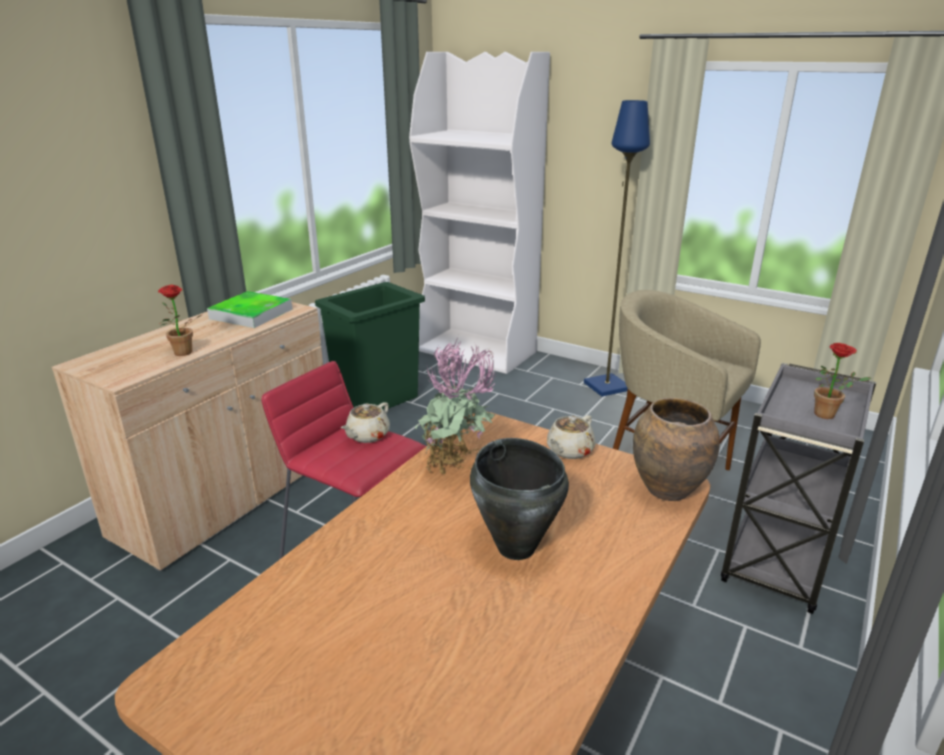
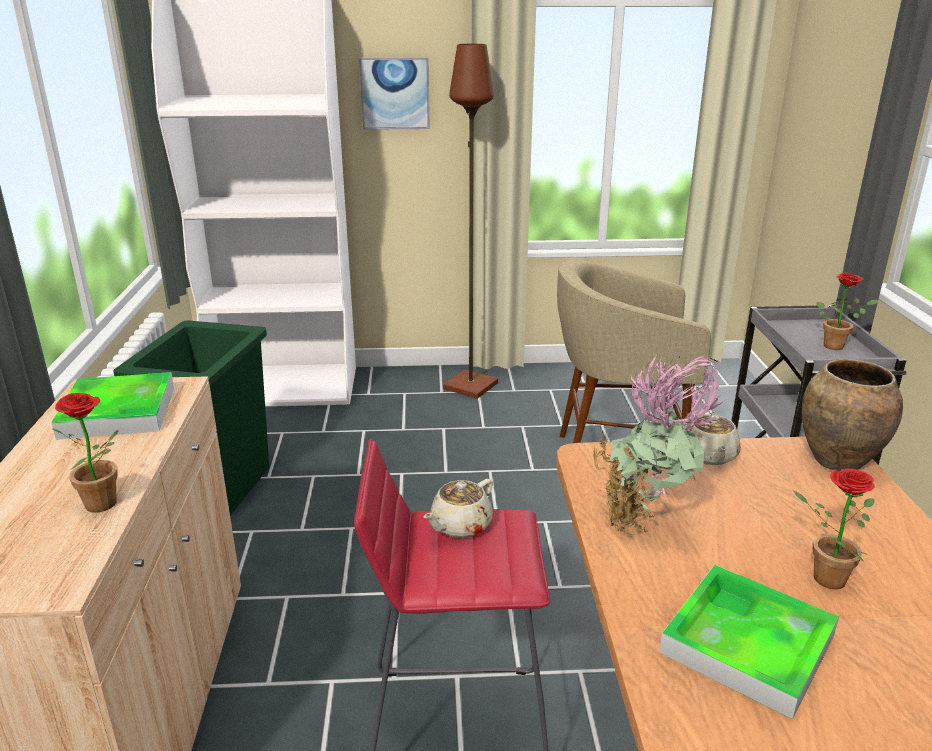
camera: 35 degrees left, 0 degrees up
beige teapot [341,402,390,443] -> beige teapot turned 45 degrees clockwise [423,479,493,538]
black cooking pot [470,438,569,560] -> potted plant [794,469,875,590]
blue floor lamp [584,100,650,396] -> brown floor lamp [443,44,498,399]
none -> picture [359,57,430,130]
none -> tray [659,565,839,719]

